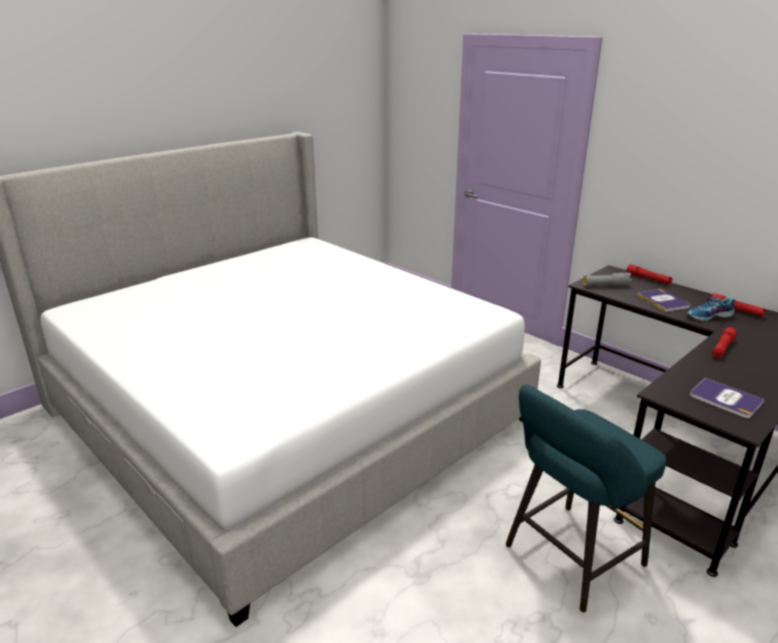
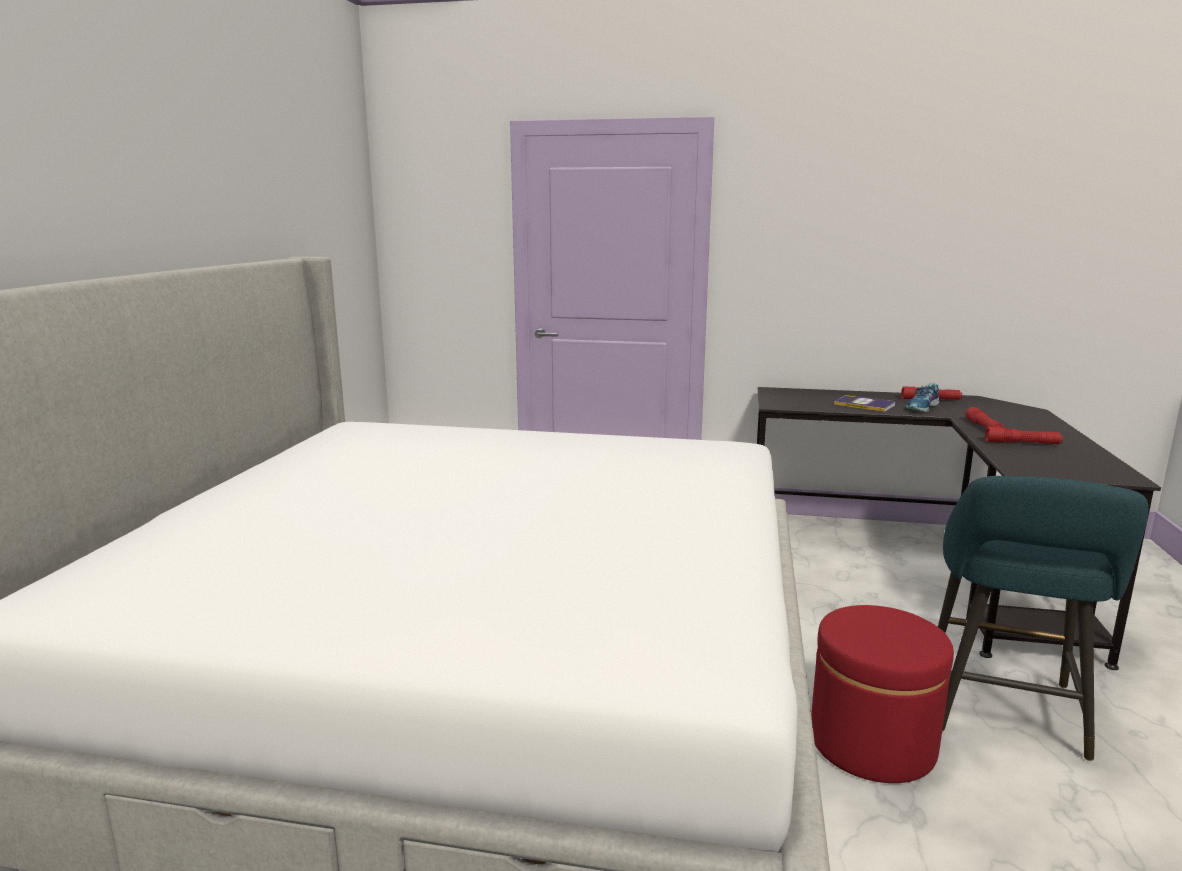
camera: 35 degrees left, 10 degrees down
grey flashlight [583,272,632,286] -> none
red flashlight [626,264,673,285] -> red flashlight moved to [985,427,1063,444]
book [690,378,765,418] -> none
none -> red ottoman [811,605,954,783]

